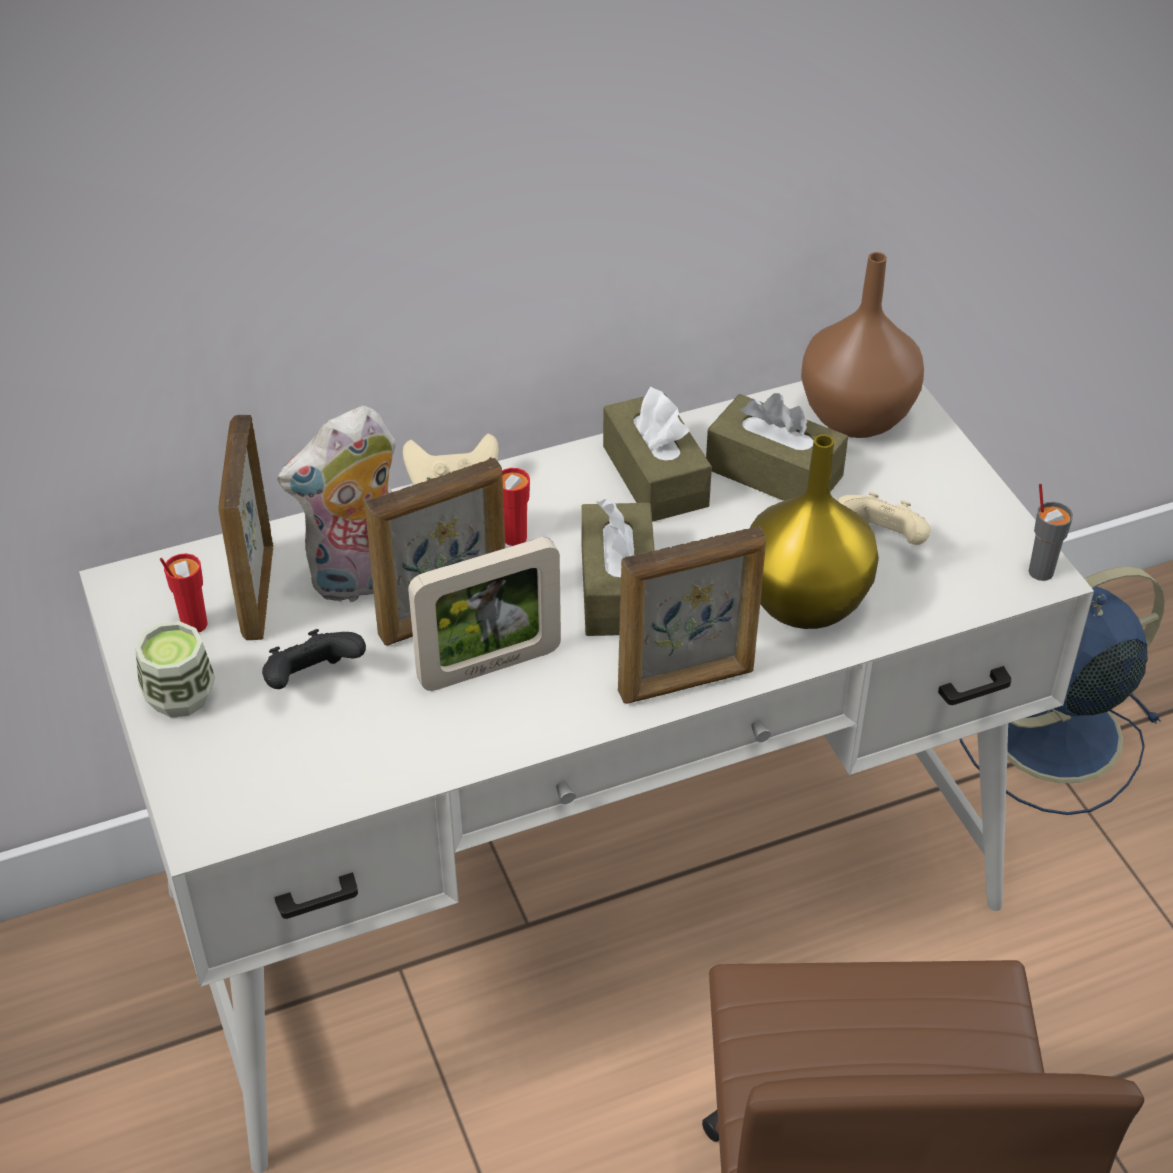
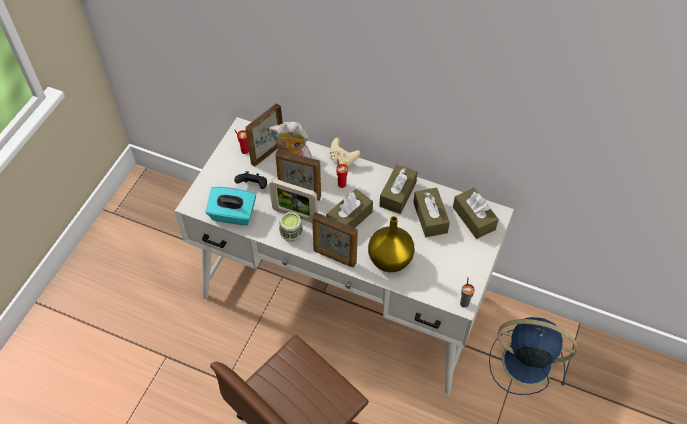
camera: 45 degrees right, 10 degrees up
cup [135,621,216,718] -> cup moved to [279,212,303,242]
brown vase [801,252,924,438] -> brown tissue box [453,188,499,239]
beige game controller [837,492,931,545] -> none
none -> turquoise tissue box [206,187,256,225]

